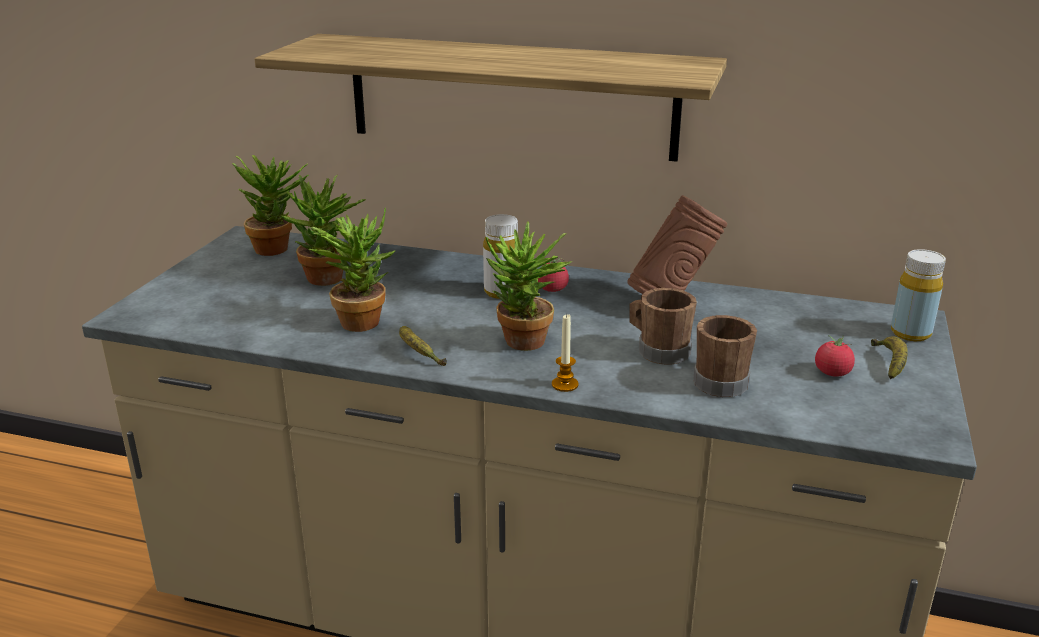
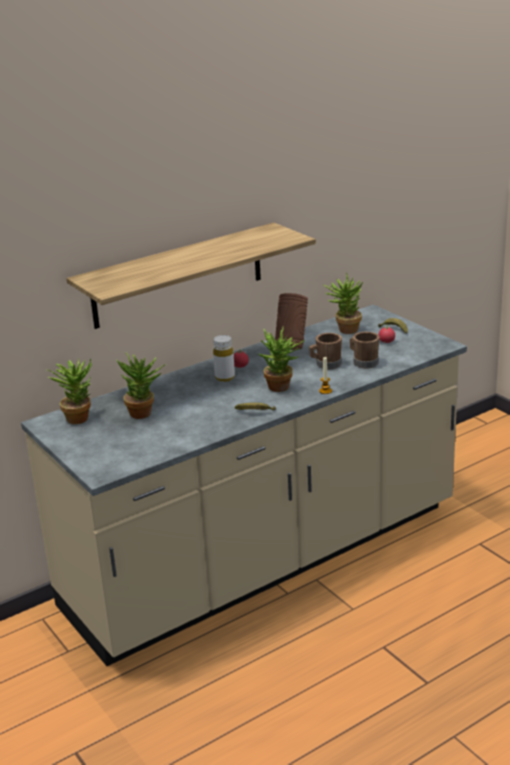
camera: 50 degrees left, 0 degrees up
potted plant [308,207,395,332] -> potted plant moved to [323,272,363,334]
yellow bottle [891,249,946,341] -> none

